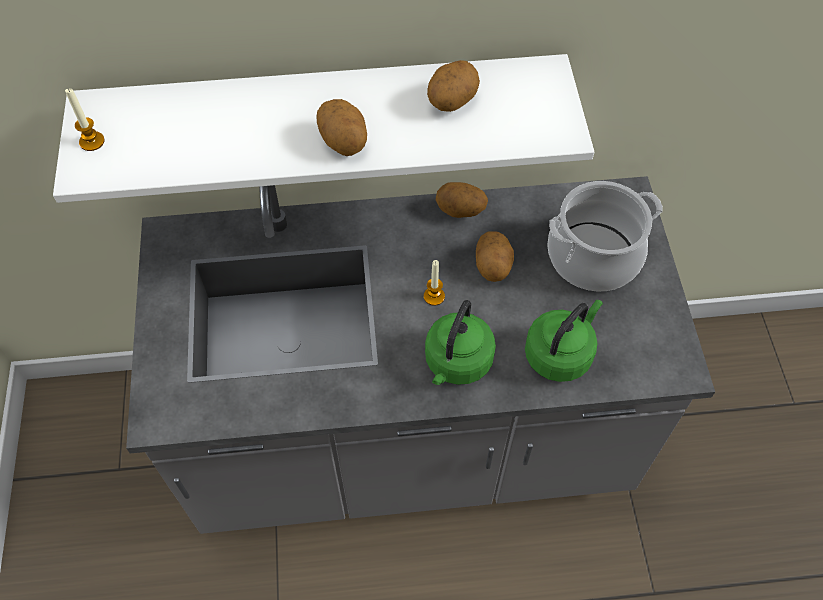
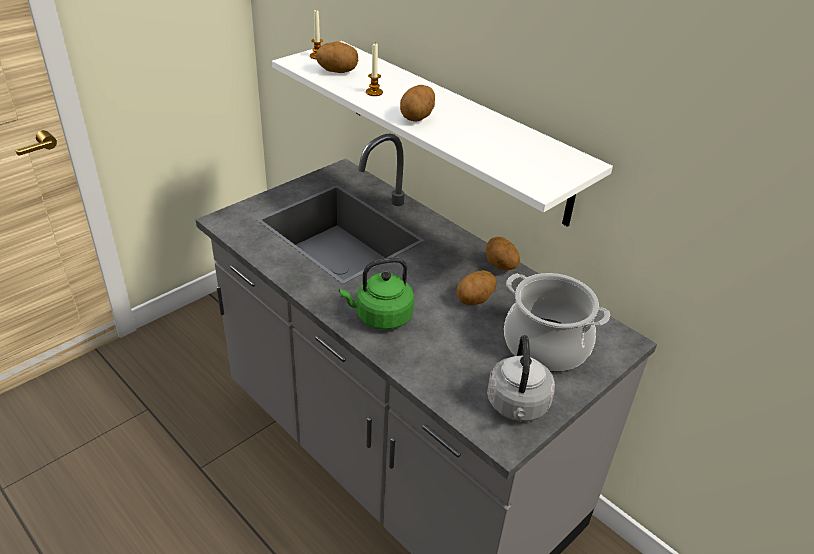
camera: 50 degrees right, 20 degrees down
candle [424,260,445,306] -> candle moved to [366,44,383,96]
potato [427,60,480,112] -> potato moved to [315,42,358,73]
green kettle [525,300,603,382] -> none
none -> grey kettle [487,335,555,421]

